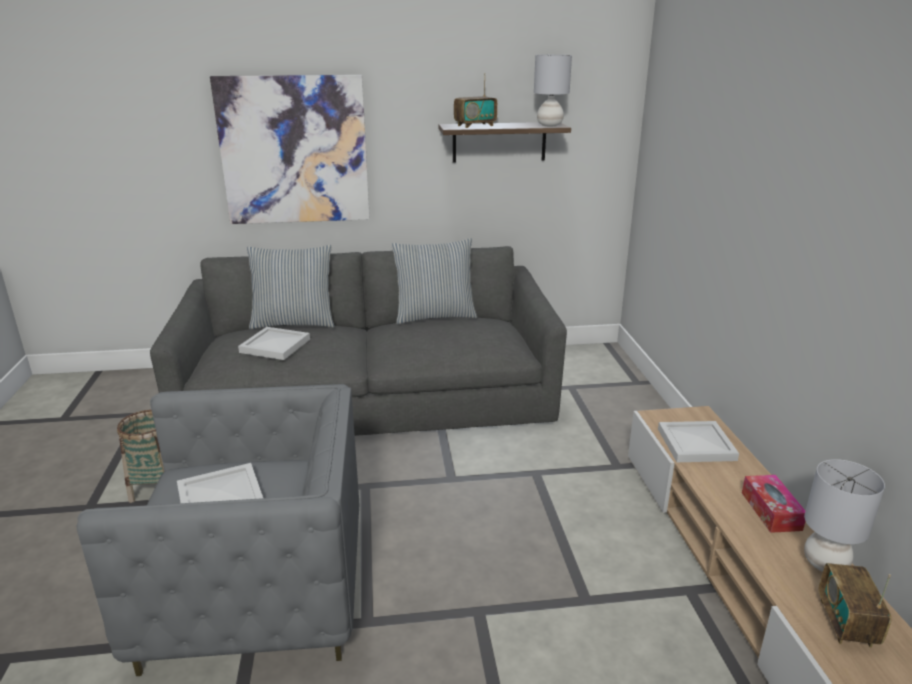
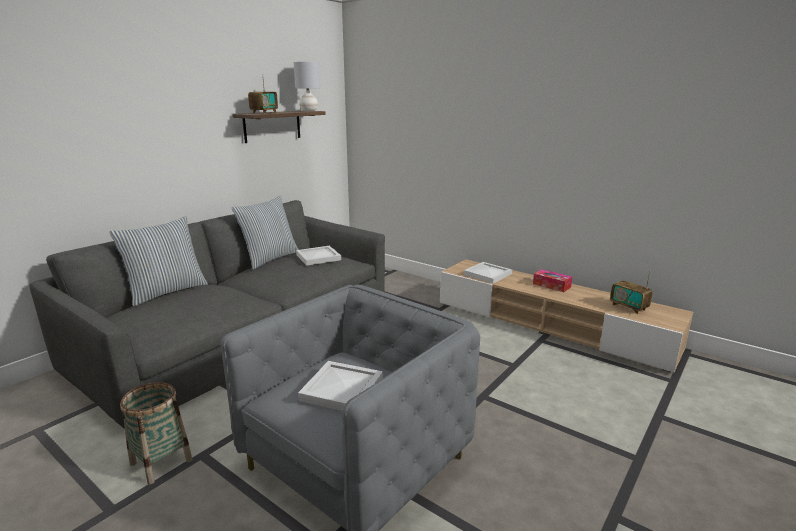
camera: 45 degrees left, 5 degrees down
picture [210,75,370,224] -> none
white tray [238,327,310,360] -> white tray moved to [296,246,341,266]
grey table lamp [804,459,885,572] -> none

